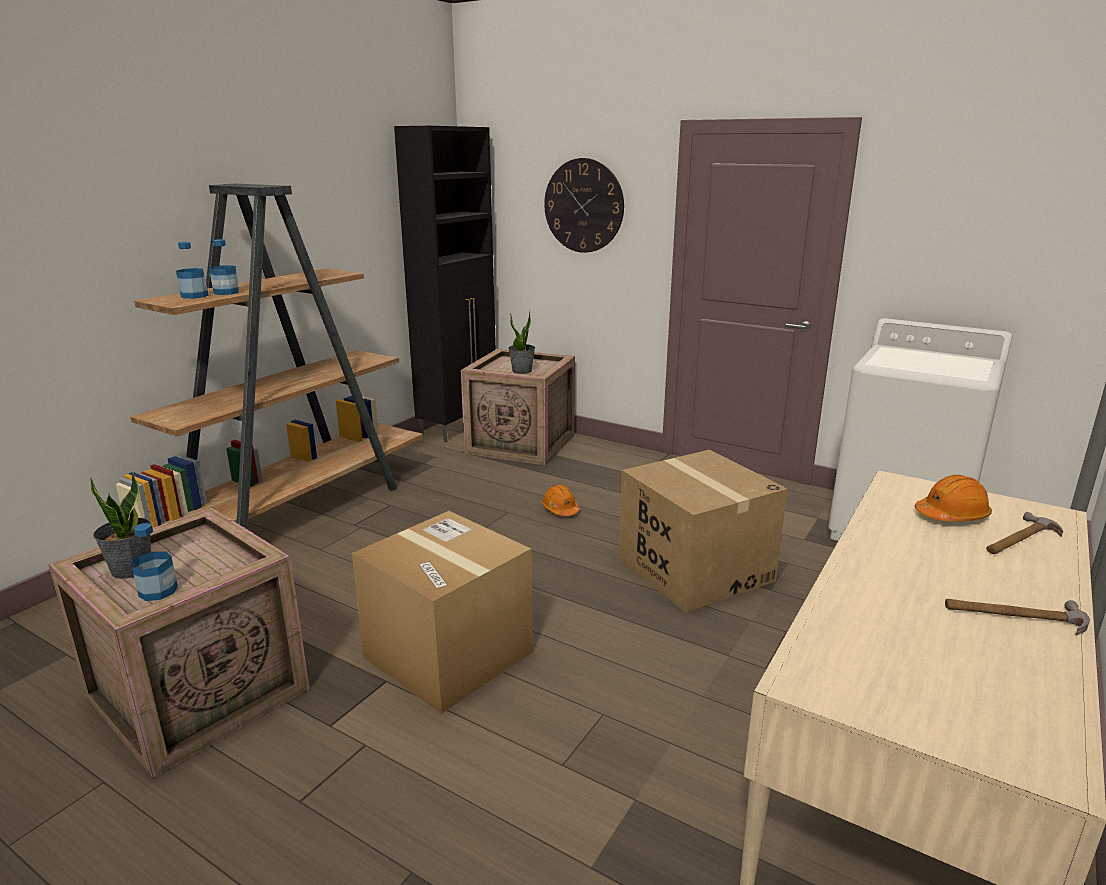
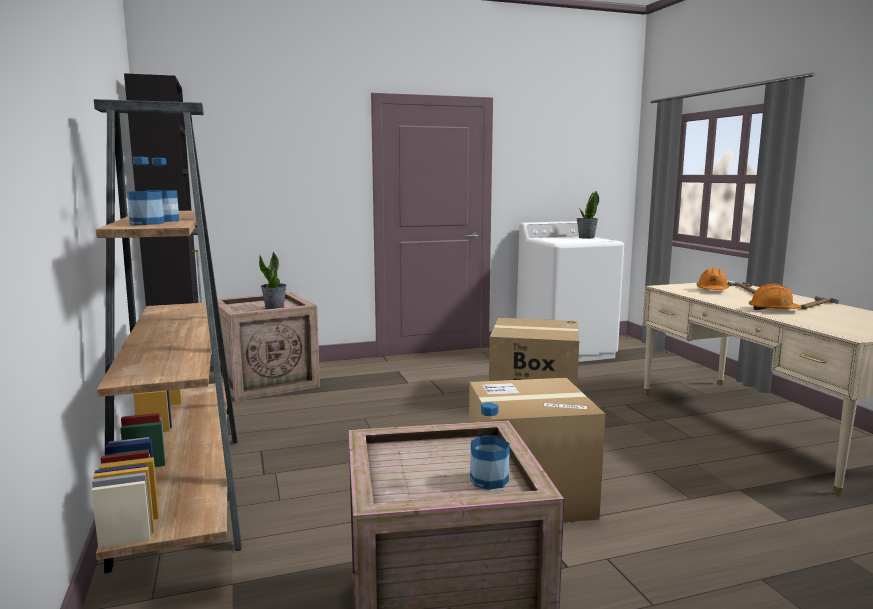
camera: 50 degrees left, 10 degrees down
potted plant [90,471,151,579] -> potted plant moved to [576,190,599,239]
orange hard hat [542,485,580,516] -> orange hard hat moved to [749,284,802,310]
wall clock [544,158,624,253] -> none

